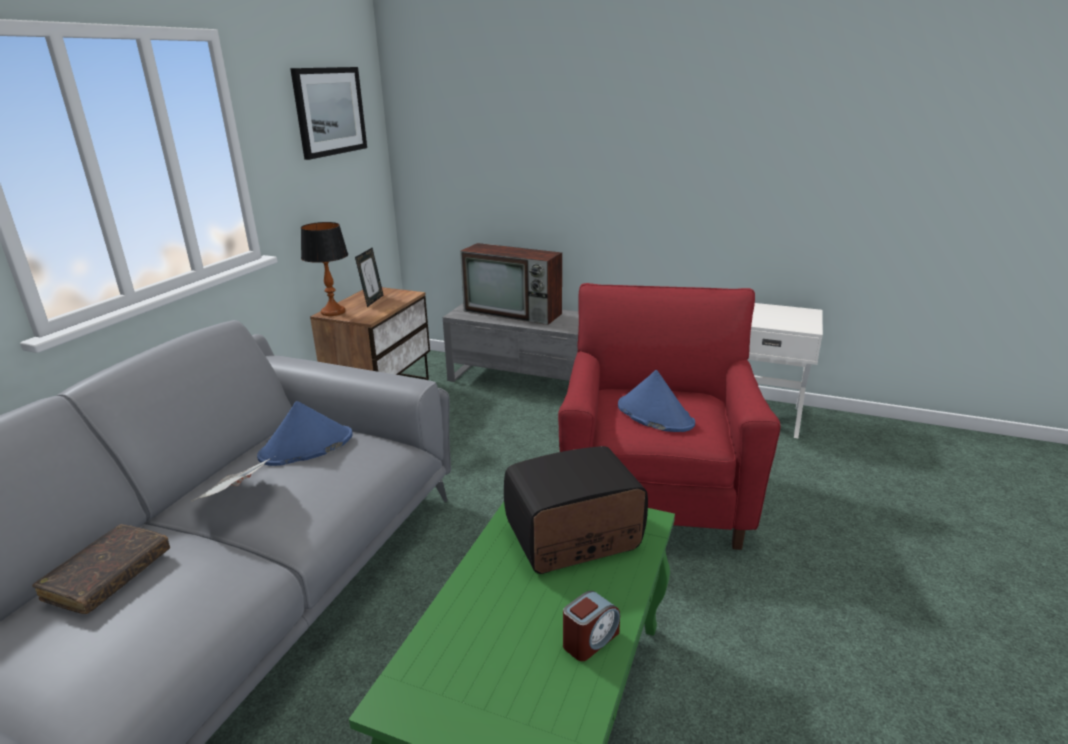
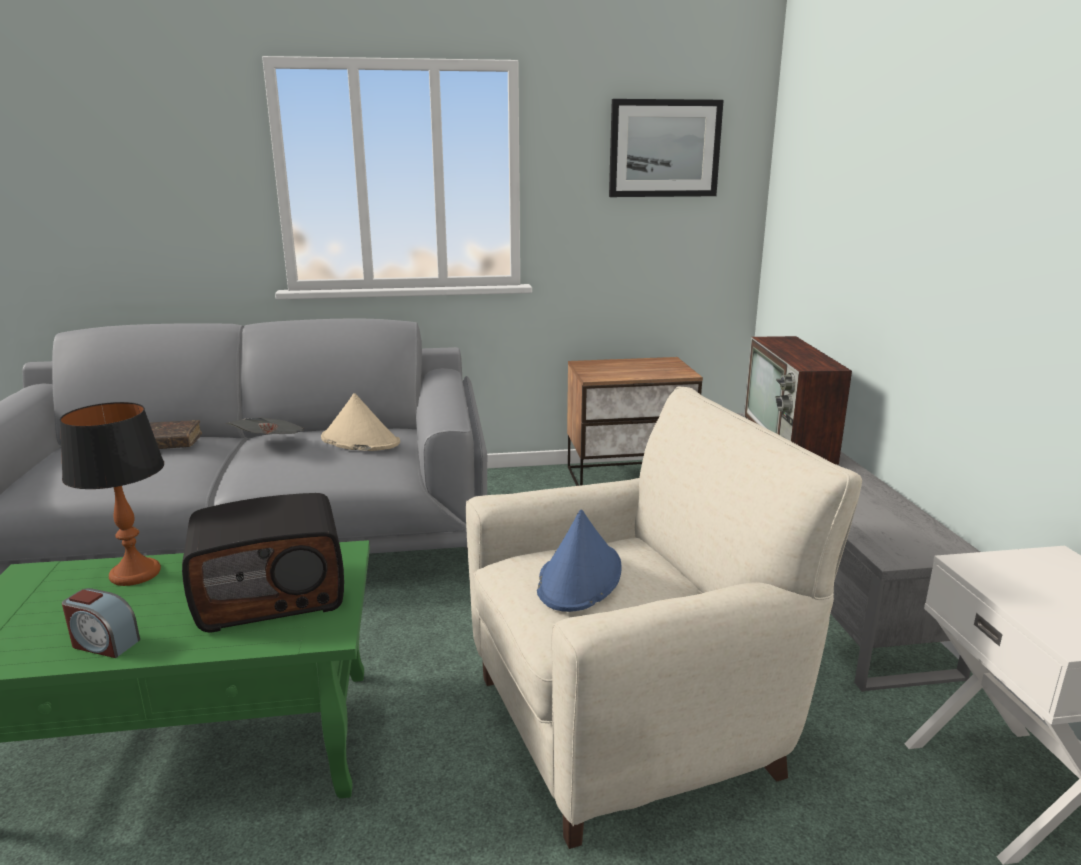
camera: 60 degrees right, 5 degrees down
blue hat [257,401,353,466] -> beige hat [321,393,400,451]
table lamp [301,222,348,316] -> table lamp moved to [60,402,164,586]
picture frame [355,248,383,307] -> none
radio [504,446,648,574] -> radio turned 120 degrees clockwise [182,493,344,633]
red armchair [558,283,781,550] -> beige armchair [465,387,862,849]

